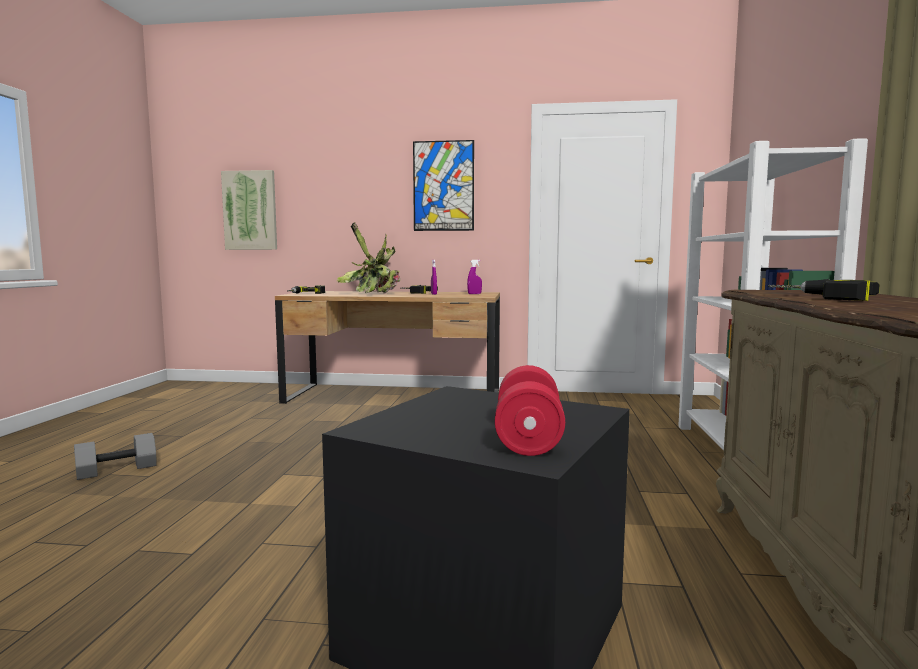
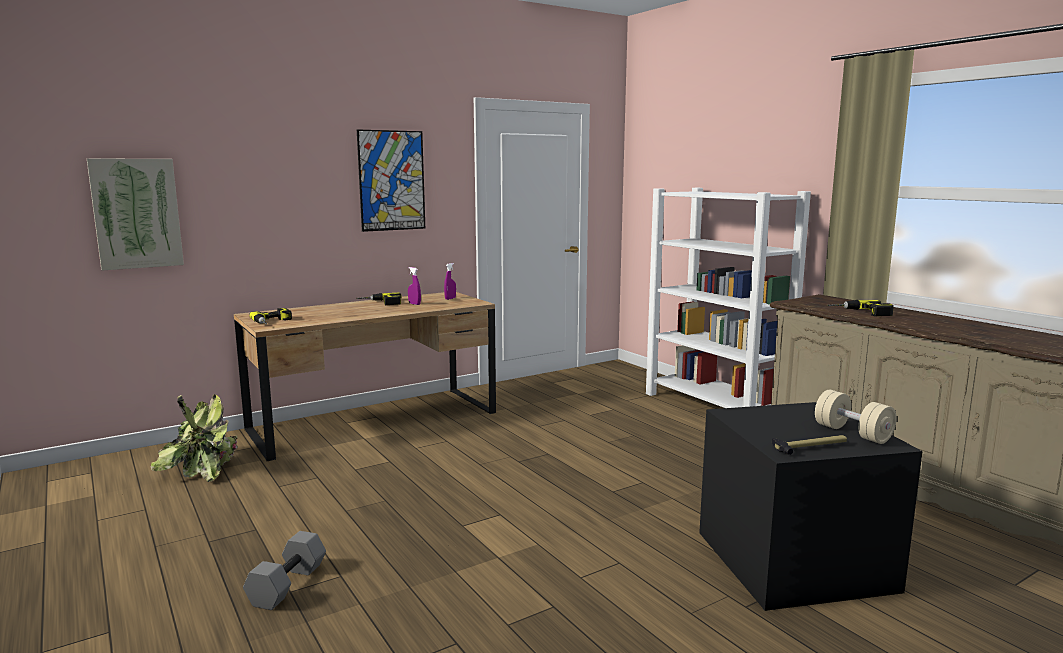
camera: 40 degrees left, 5 degrees up
potted plant [337,222,400,294] -> potted plant moved to [151,394,238,482]
red dumbbell [495,365,565,456] -> beige dumbbell [815,390,897,444]
none -> hammer [772,435,847,455]

